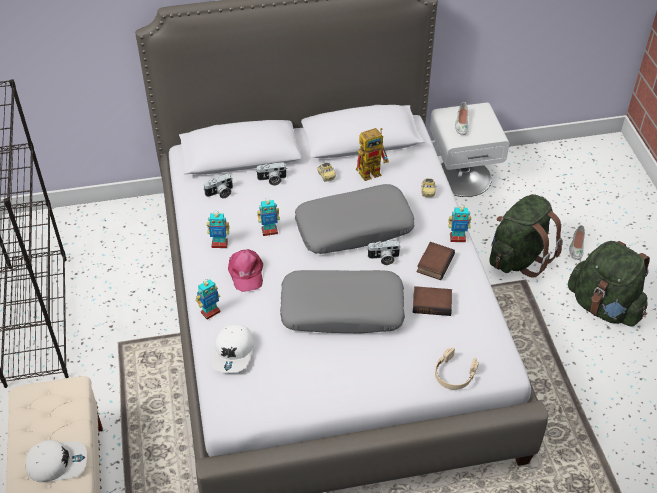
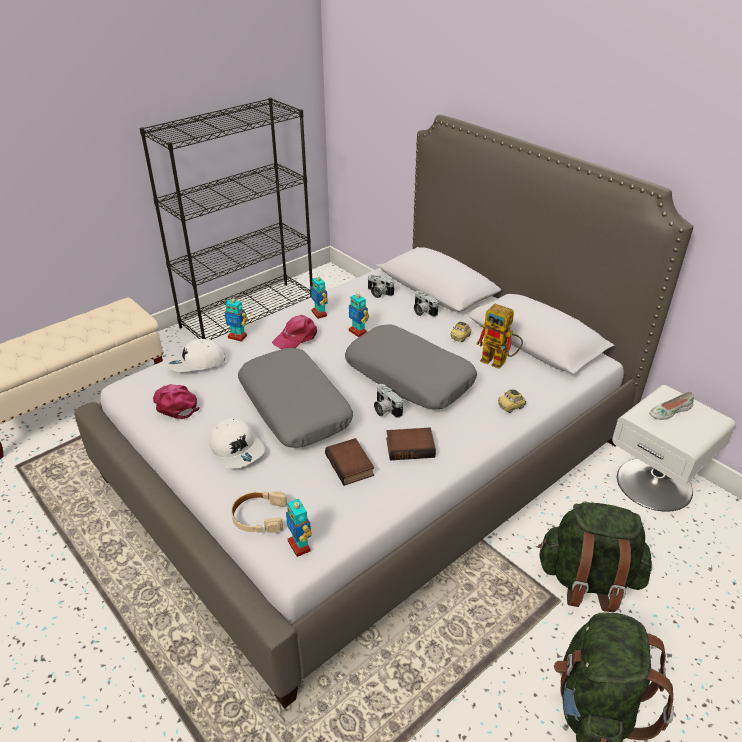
camera: 60 degrees right, 10 degrees down
white cap [25,440,87,482] -> white cap moved to [209,418,265,469]
toy robot [449,205,471,242] -> toy robot moved to [286,499,312,557]
white shoe [569,225,585,260] -> none
none -> pink cap [153,384,200,419]

